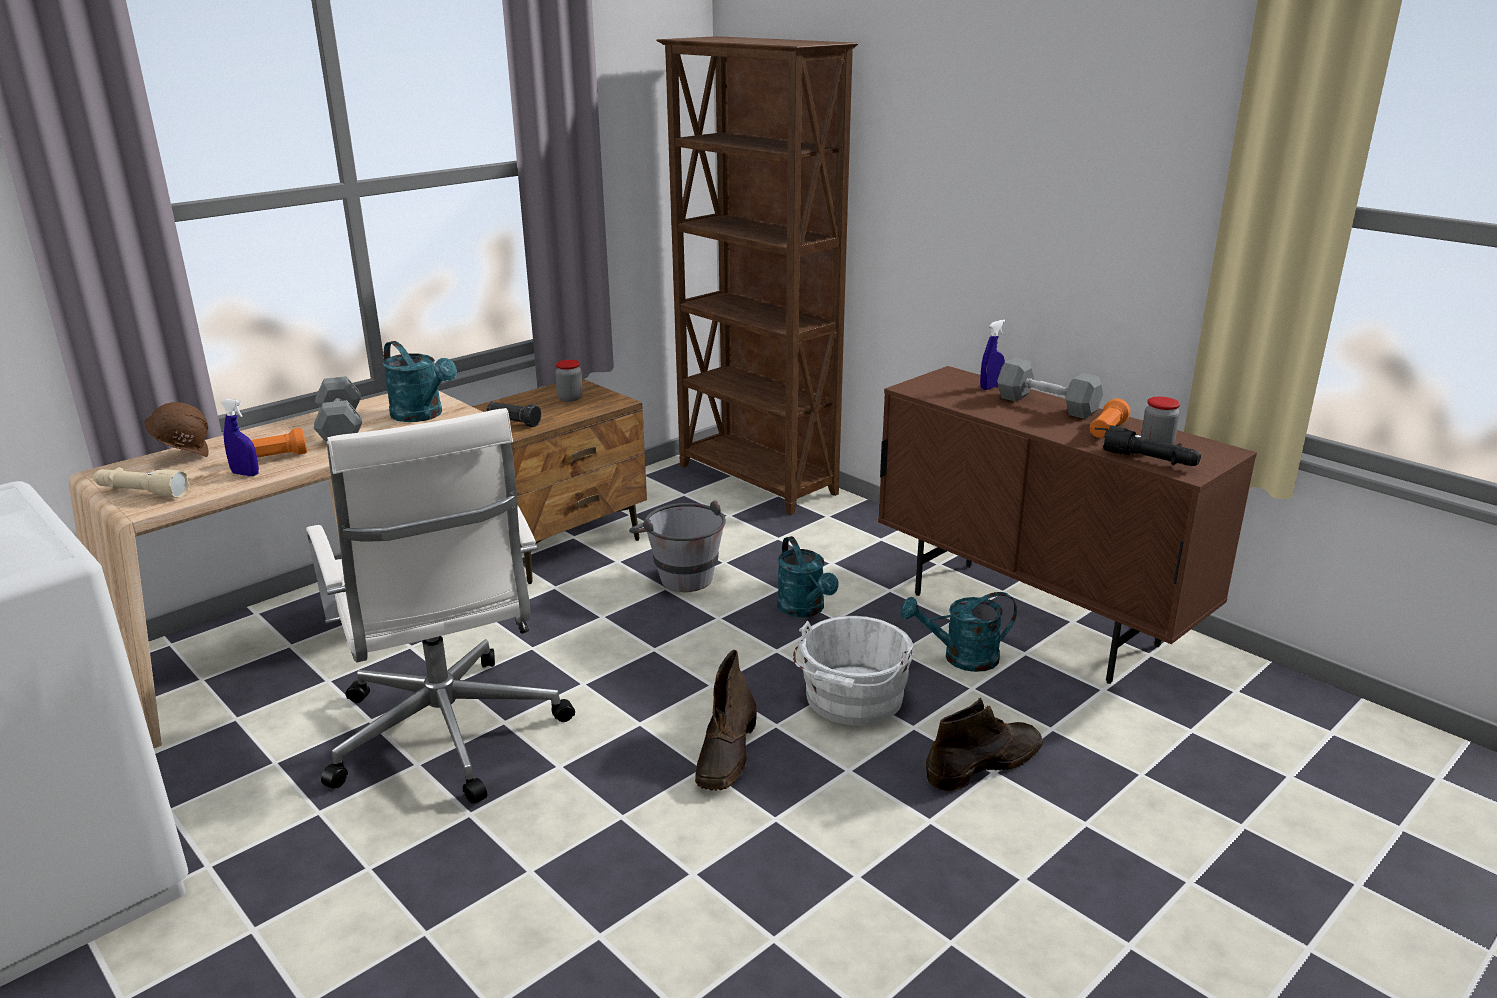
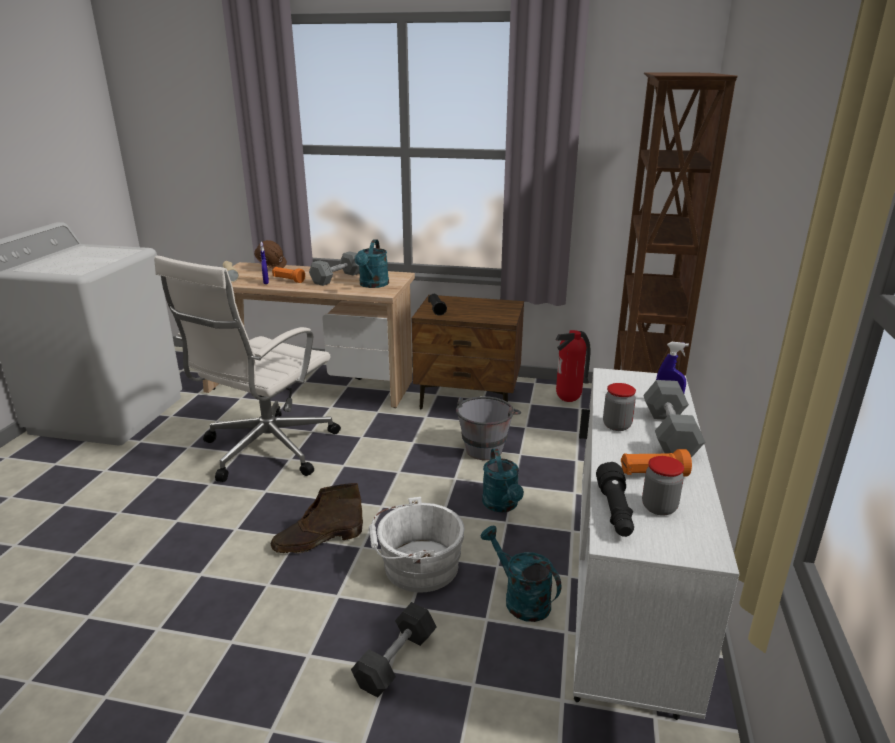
camera: 55 degrees right, 0 degrees up
jar [555,360,583,402] -> jar moved to [603,383,636,431]
turquoise watering can [777,536,839,617] -> turquoise watering can turned 45 degrees counterclockwise [482,448,524,512]
brown cabinet [878,366,1257,684] -> white cabinet [573,368,739,720]
brown boot [926,698,1043,791] -> grey dumbbell [351,602,437,697]
none -> fire extinguisher [556,330,591,402]

